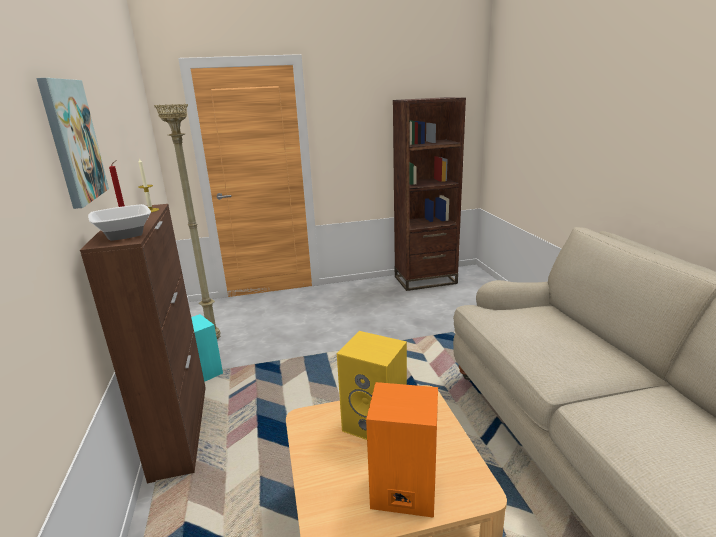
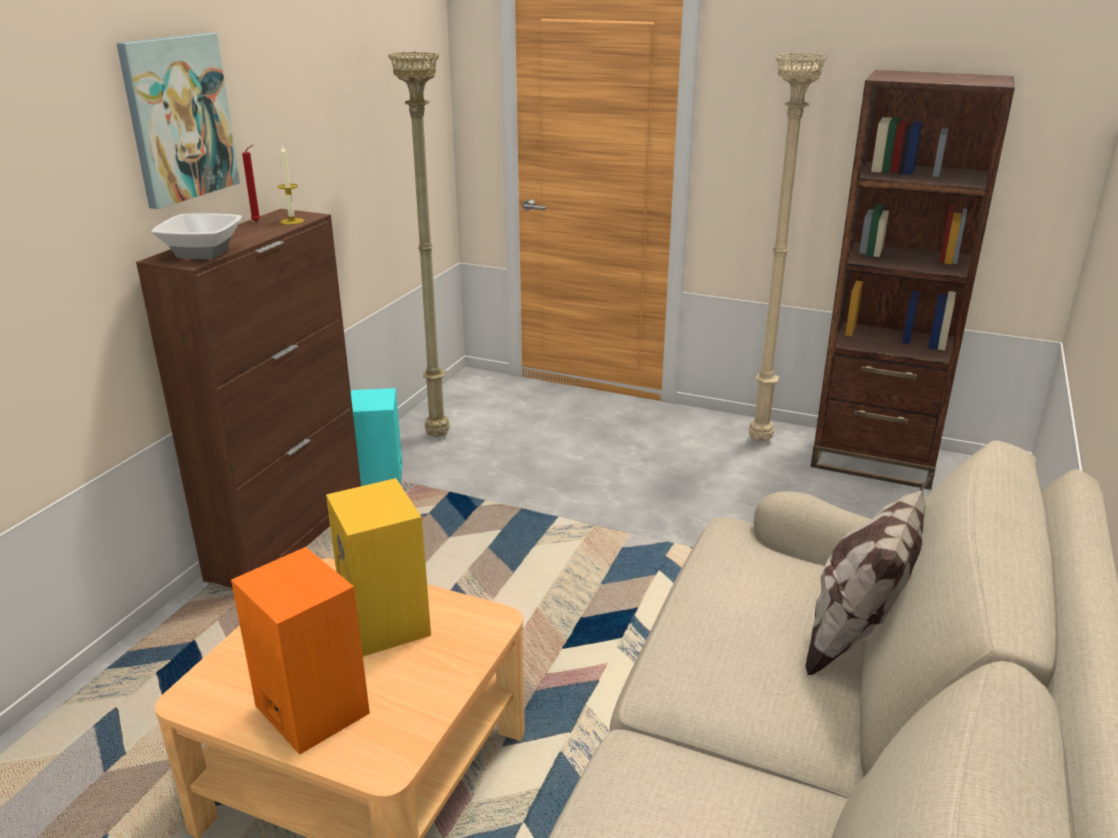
camera: 35 degrees right, 5 degrees up
none -> beige floor lamp [749,52,827,441]
none -> pillow [806,472,933,676]

